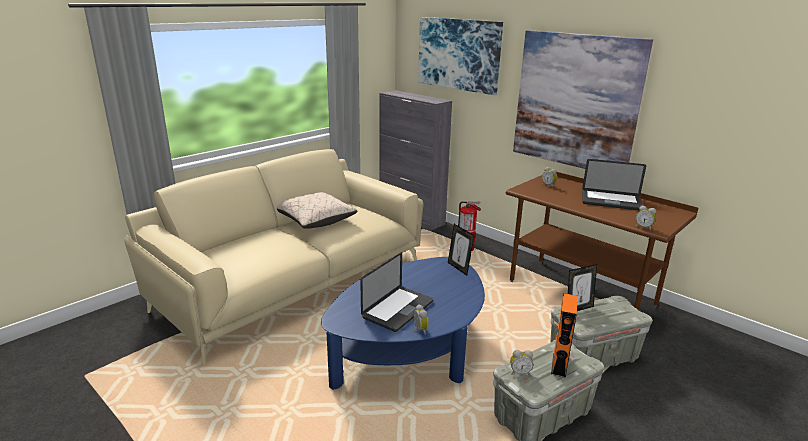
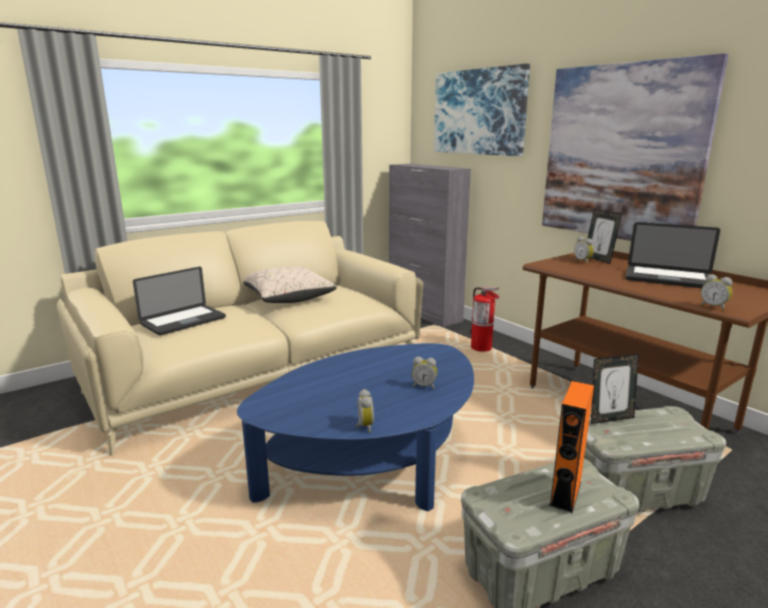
camera: 10 degrees right, 5 degrees down
laptop [360,252,433,332] -> laptop moved to [133,267,226,335]
picture frame [448,224,475,276] -> picture frame moved to [588,209,622,264]
alarm clock [510,350,533,376] -> alarm clock moved to [411,357,437,389]

